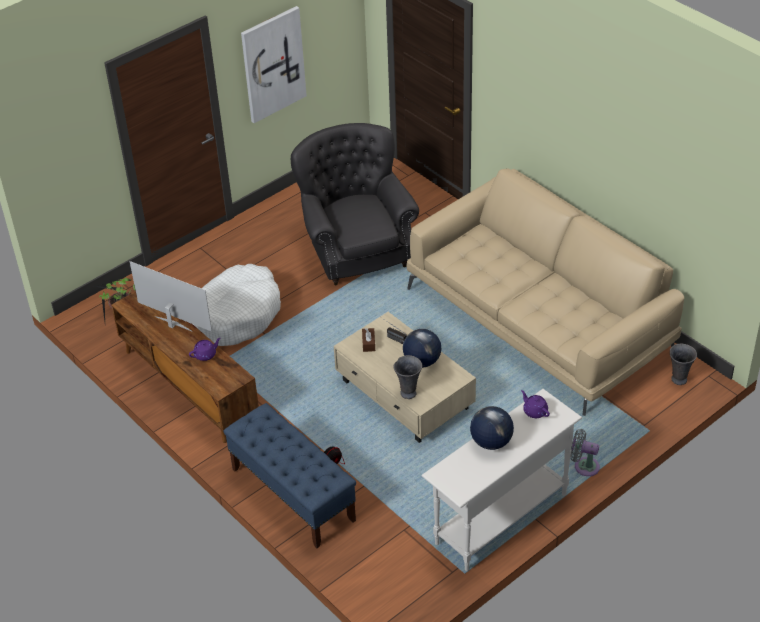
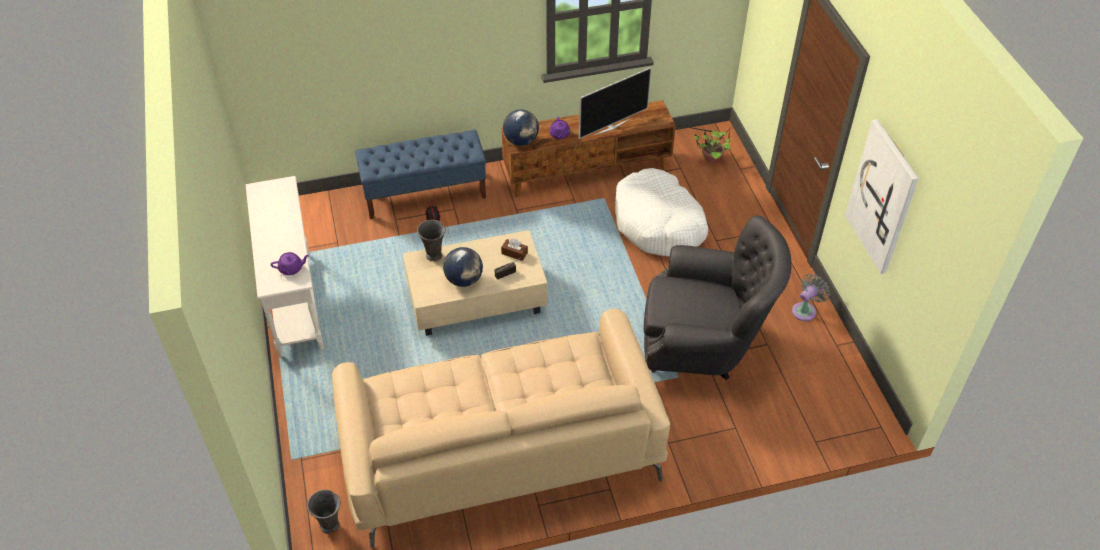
camera: 115 degrees right, 5 degrees up
globe [470,406,514,450] -> globe moved to [503,110,539,146]
grey fan [570,429,600,476] -> grey fan moved to [792,274,830,321]

